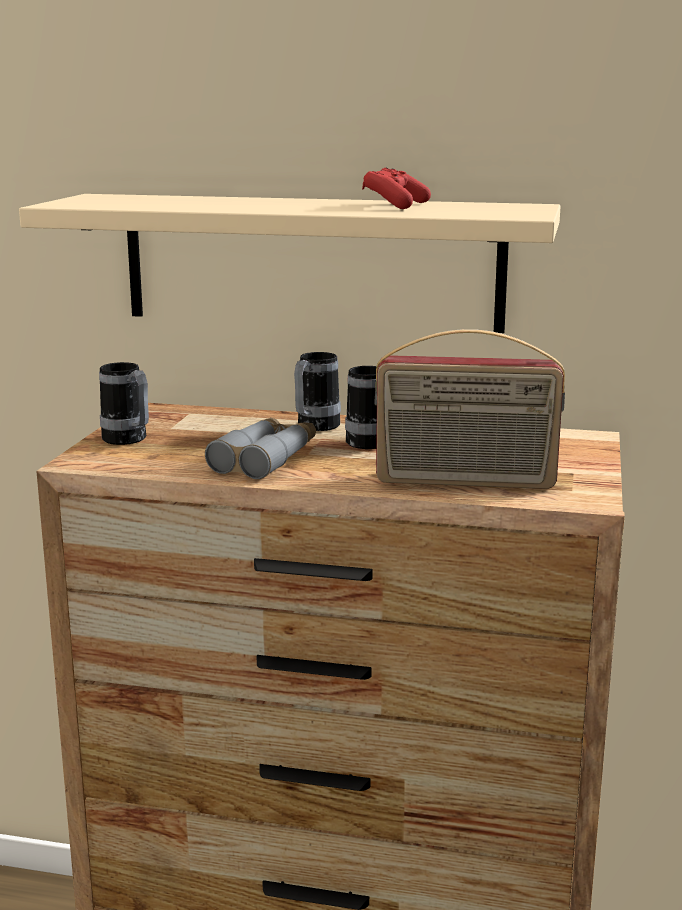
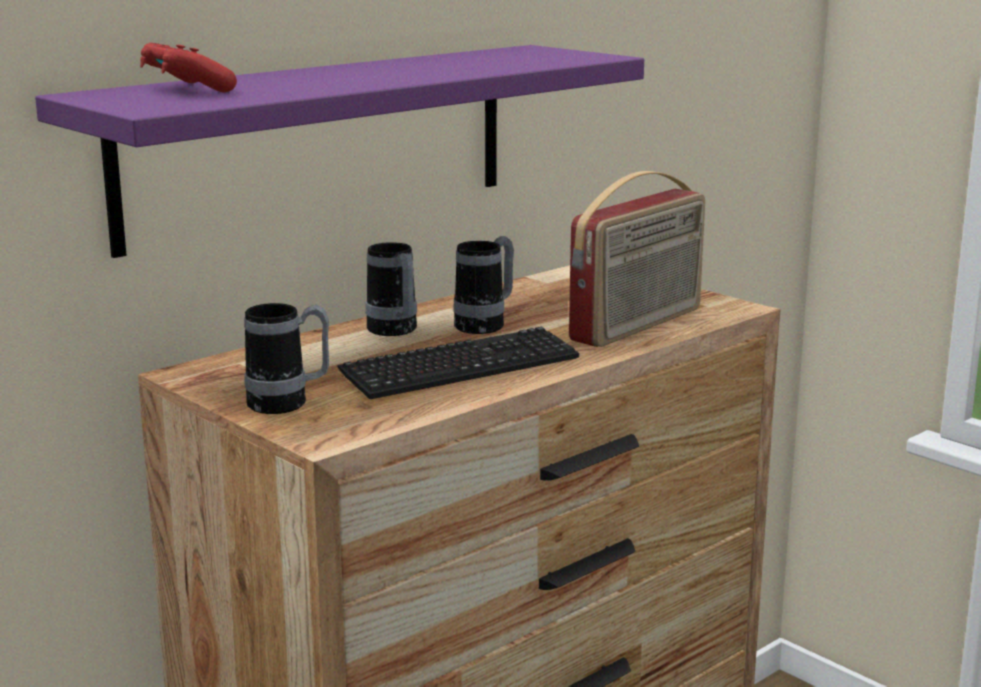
camera: 55 degrees left, 0 degrees up
beige shelf [19,194,561,333] -> purple shelf [35,45,644,258]
grey binoculars [205,418,316,480] -> keyboard [337,327,579,399]
red game controller [362,168,431,209] -> red game controller moved to [140,43,237,92]

